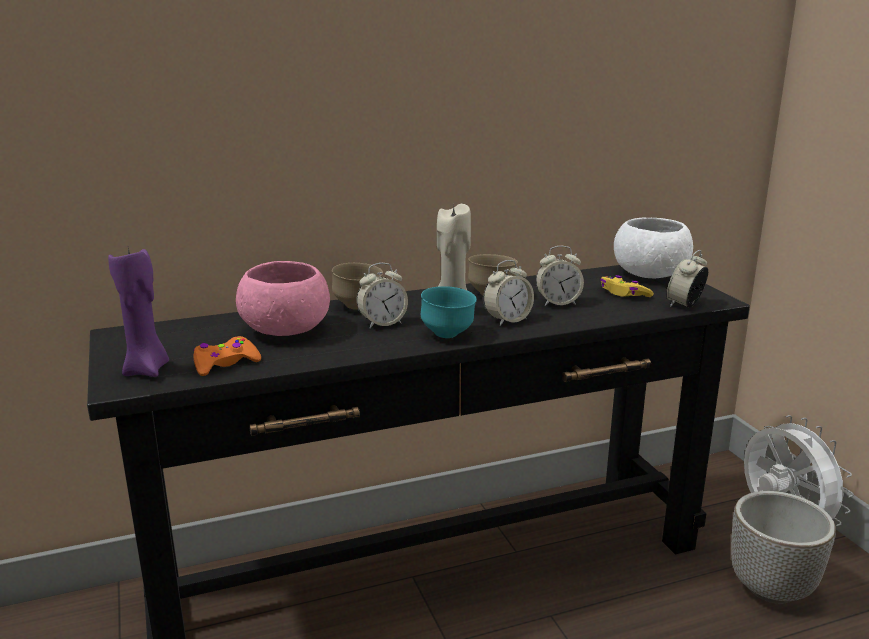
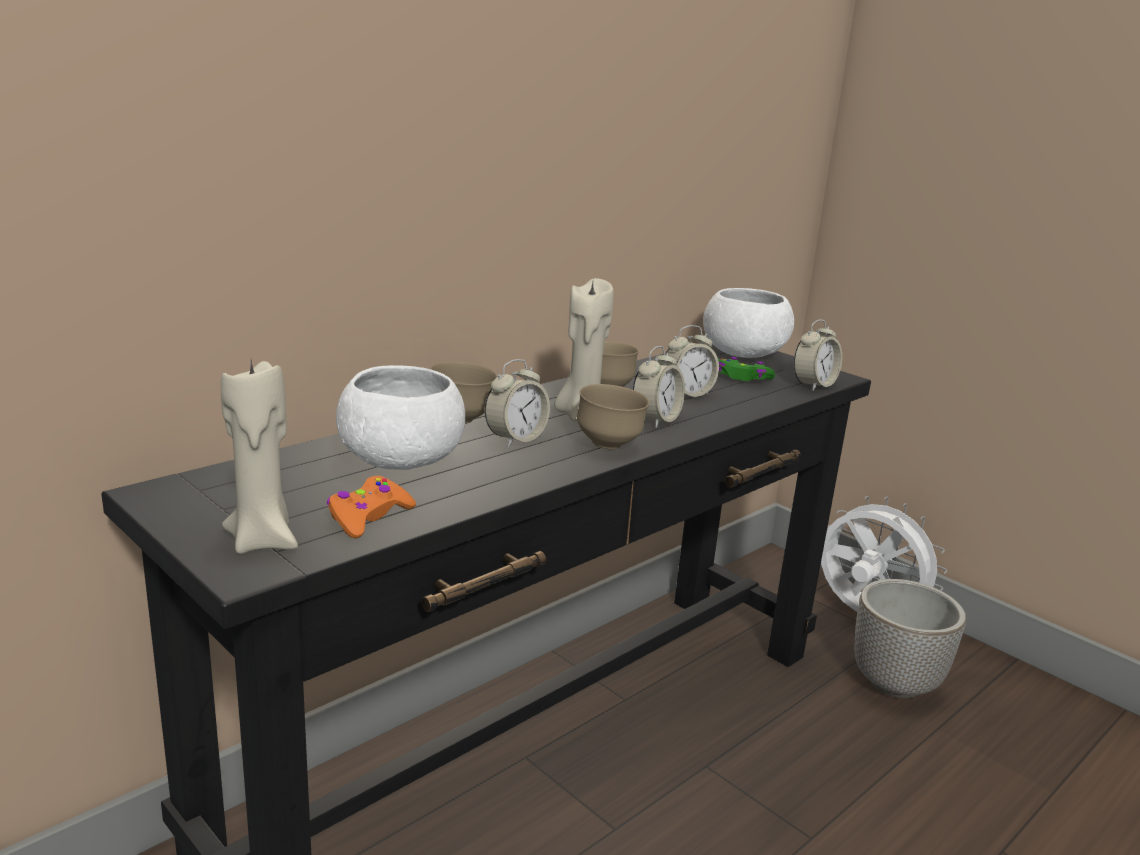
camera: 25 degrees left, 0 degrees up
purple candle [108,248,169,377] -> beige candle [221,360,298,554]
pink bowl [236,261,330,336] -> white bowl [336,365,465,470]
turquoise bowl [421,286,477,338] -> brown bowl [577,384,649,450]
yellow game controller [600,275,654,297] -> green game controller [718,357,775,381]
alarm clock [667,250,708,307] -> alarm clock turned 150 degrees counterclockwise [794,319,842,391]

